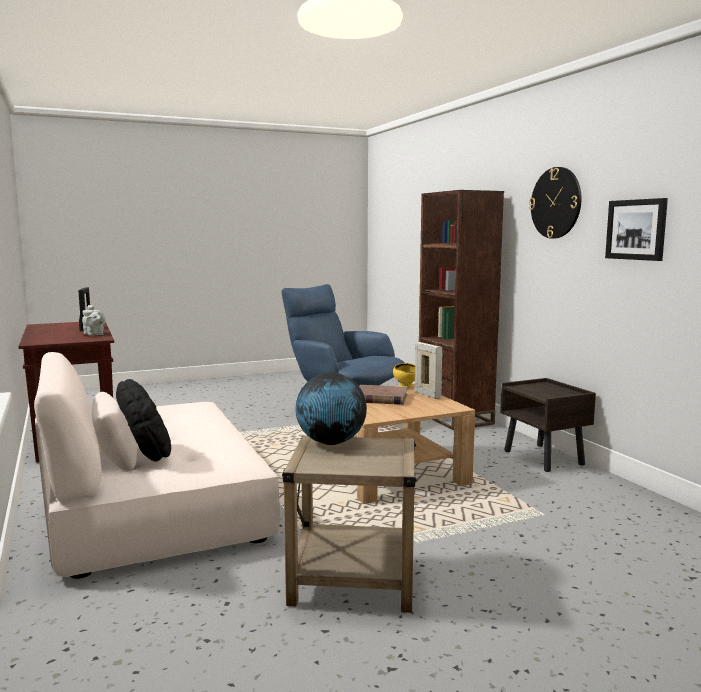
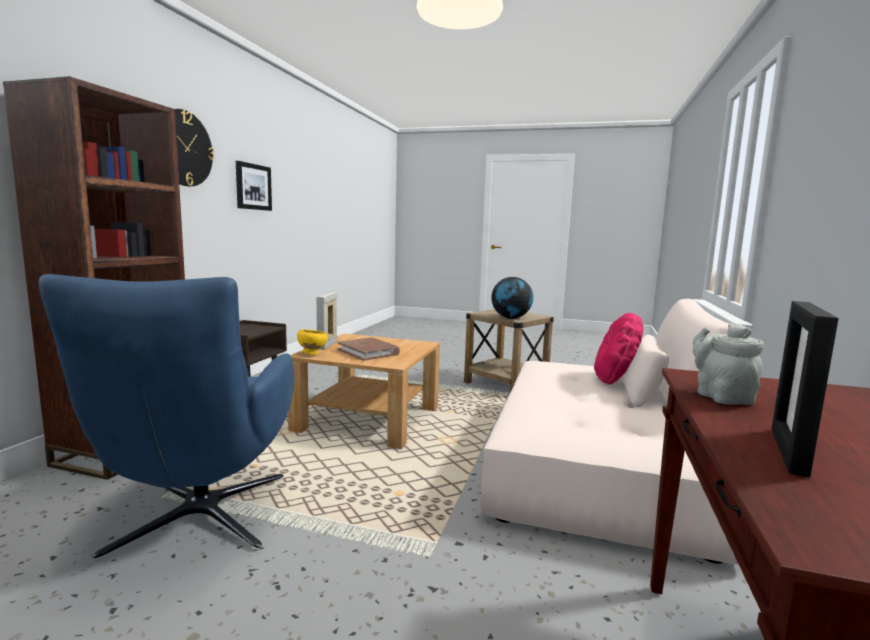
camera: 140 degrees left, 0 degrees up
black pillow [116,379,171,462] -> pink pillow [594,313,643,384]

